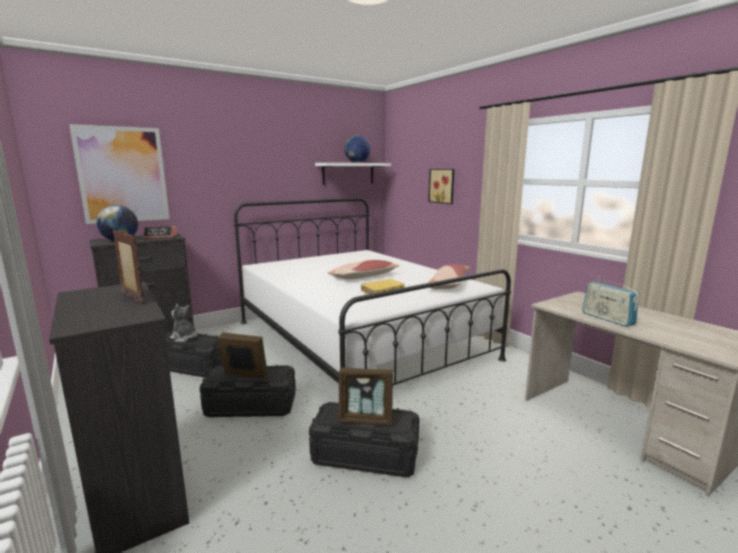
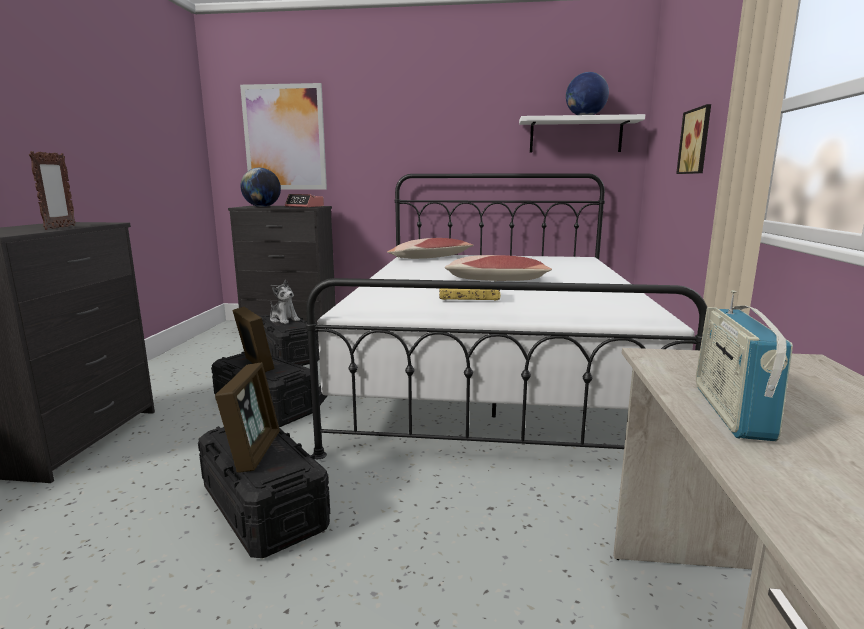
camera: 40 degrees right, 0 degrees up
plush toy [170,304,197,342] -> plush toy turned 150 degrees clockwise [270,280,300,324]
picture frame [338,367,393,426] -> picture frame turned 135 degrees counterclockwise [215,362,280,473]
pillow [428,264,470,289] -> pillow moved to [387,238,473,259]

